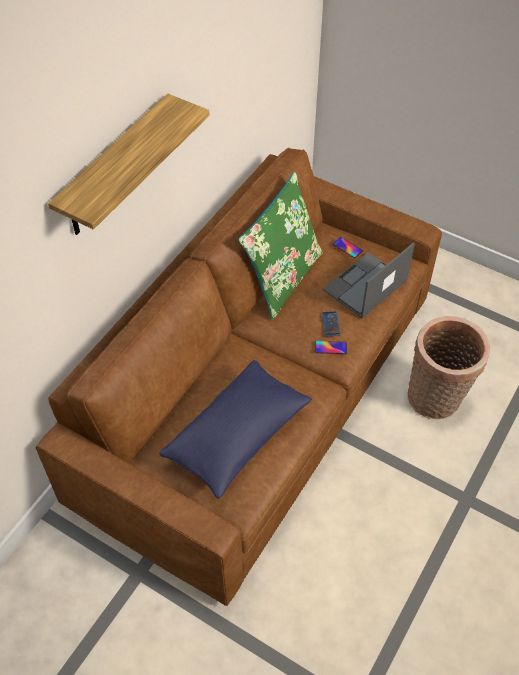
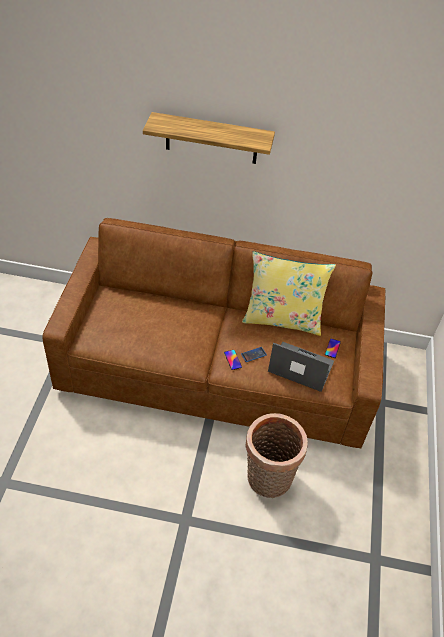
camera: 65 degrees right, 5 degrees down
blue pillow [159,360,312,499] -> none
green pillow [238,172,323,320] -> yellow pillow [242,251,336,336]

